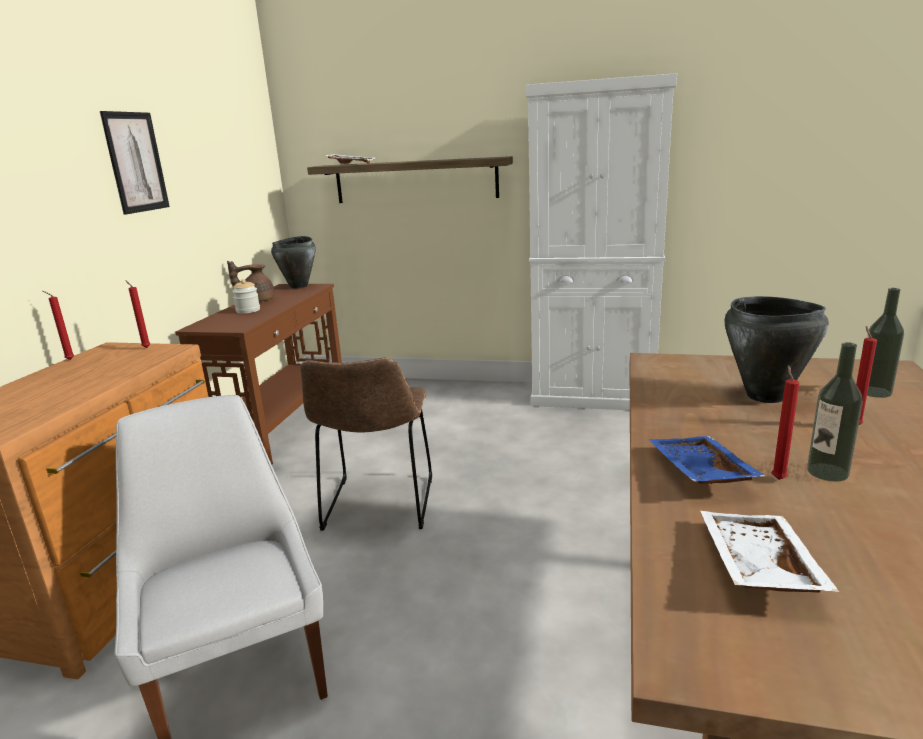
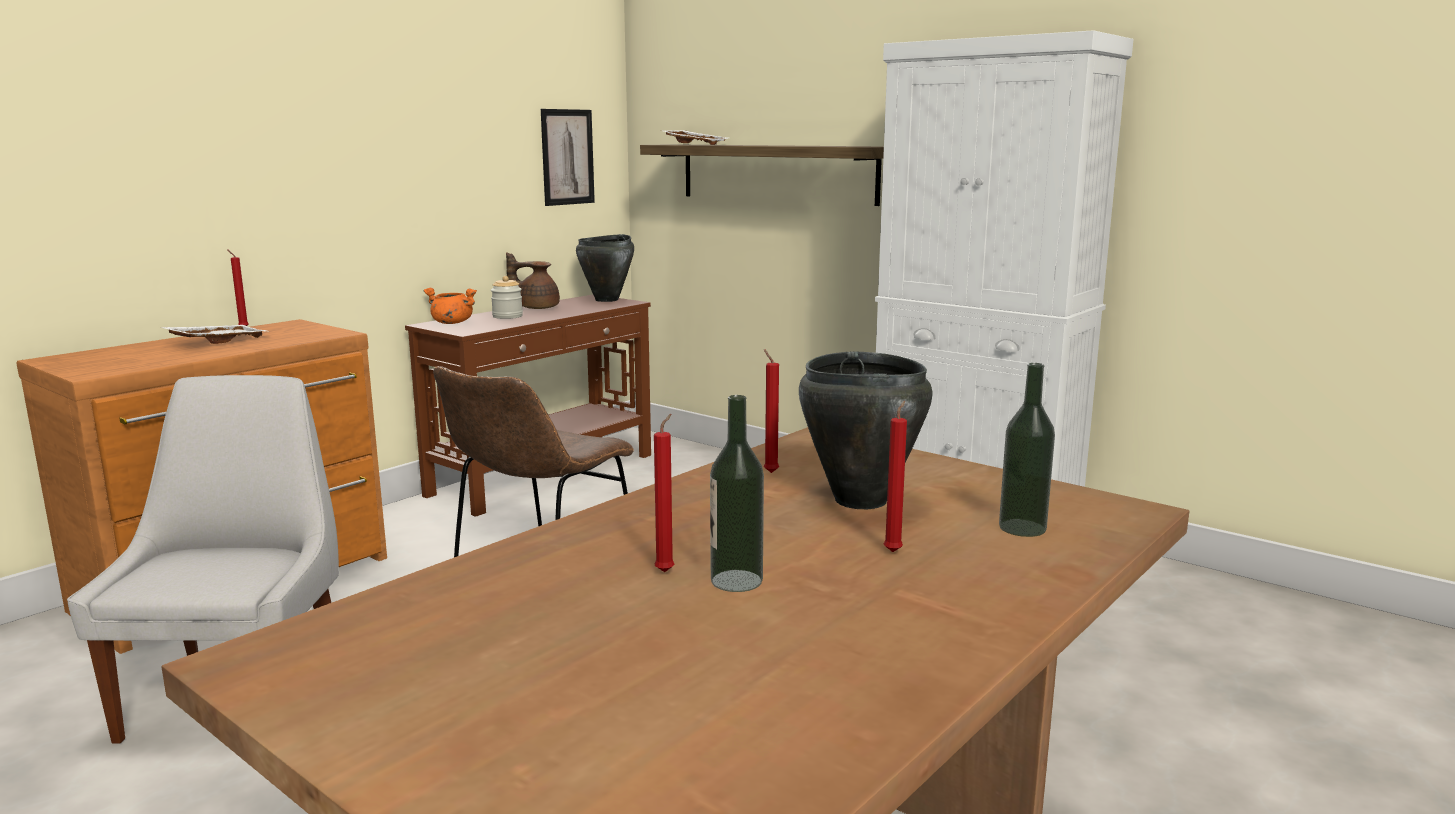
camera: 25 degrees right, 5 degrees down
picture [100,111,170,215] -> picture moved to [541,109,595,206]
red candle [125,280,150,348] -> red candle moved to [764,349,779,473]
blue tray [648,436,765,484] -> none
white tray [701,511,840,592] -> white tray moved to [160,325,266,344]
none -> orange cooking pot [424,288,477,324]

